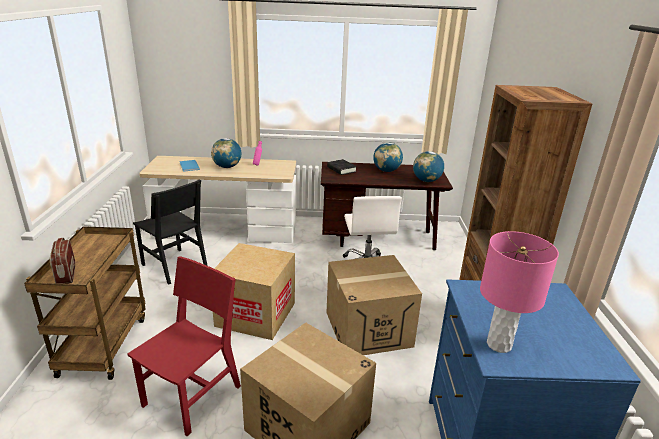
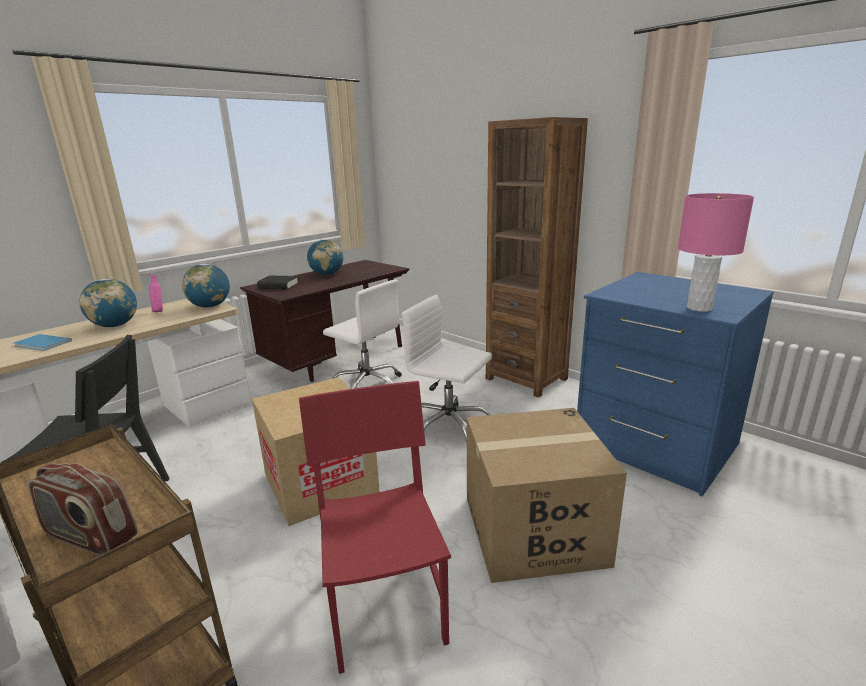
camera: 45 degrees left, 5 degrees down
cardboard box [326,255,422,355] -> white office chair [402,295,492,442]
globe [413,151,444,182] -> globe moved to [182,264,230,308]

